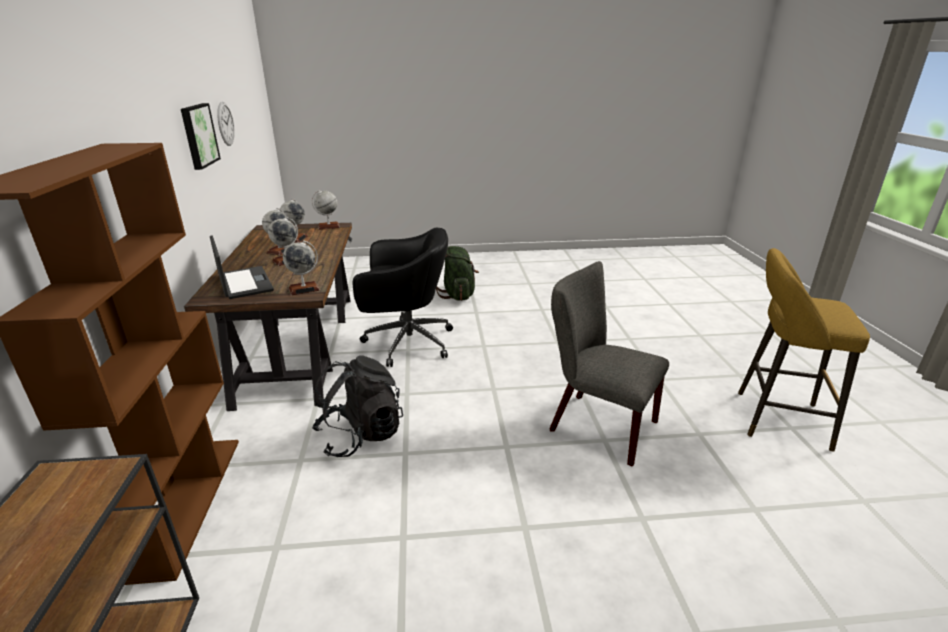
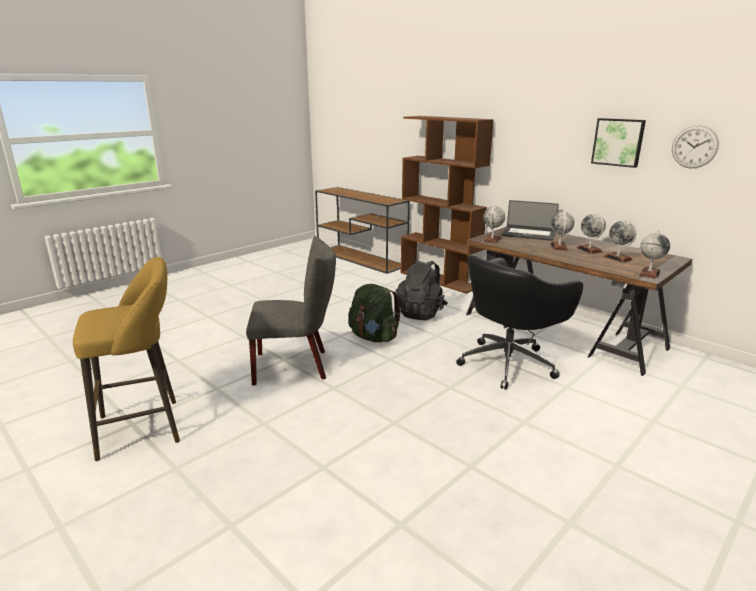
camera: 140 degrees right, 5 degrees down
green backpack [436,246,479,300] -> green backpack moved to [348,284,401,342]

